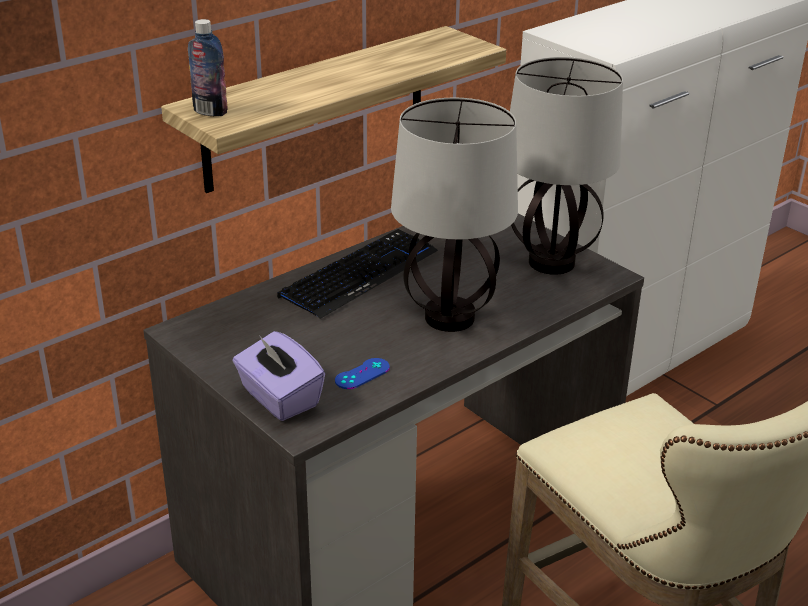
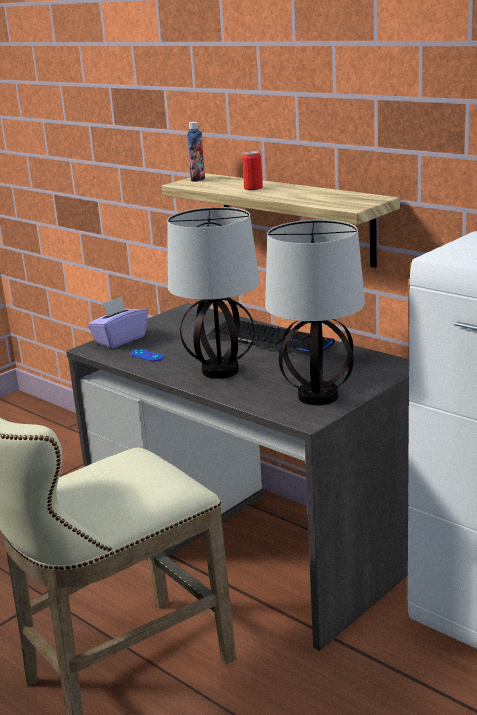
camera: 85 degrees right, 10 degrees down
none -> can [242,151,263,190]

